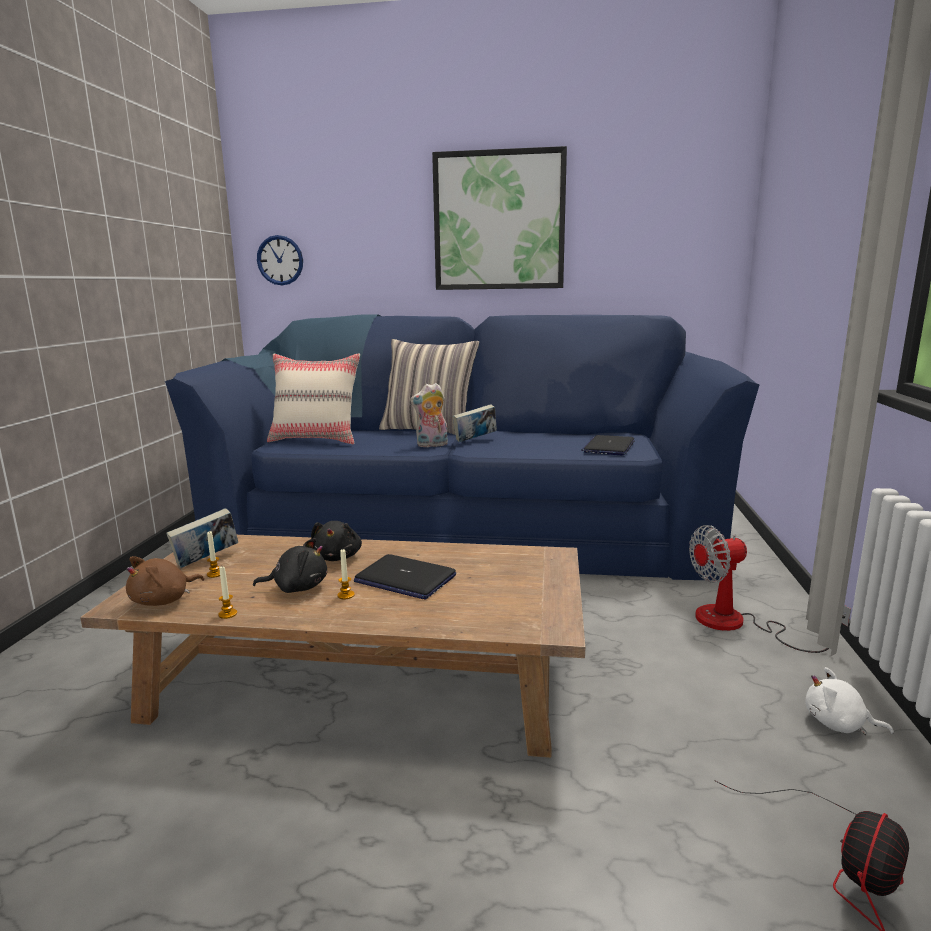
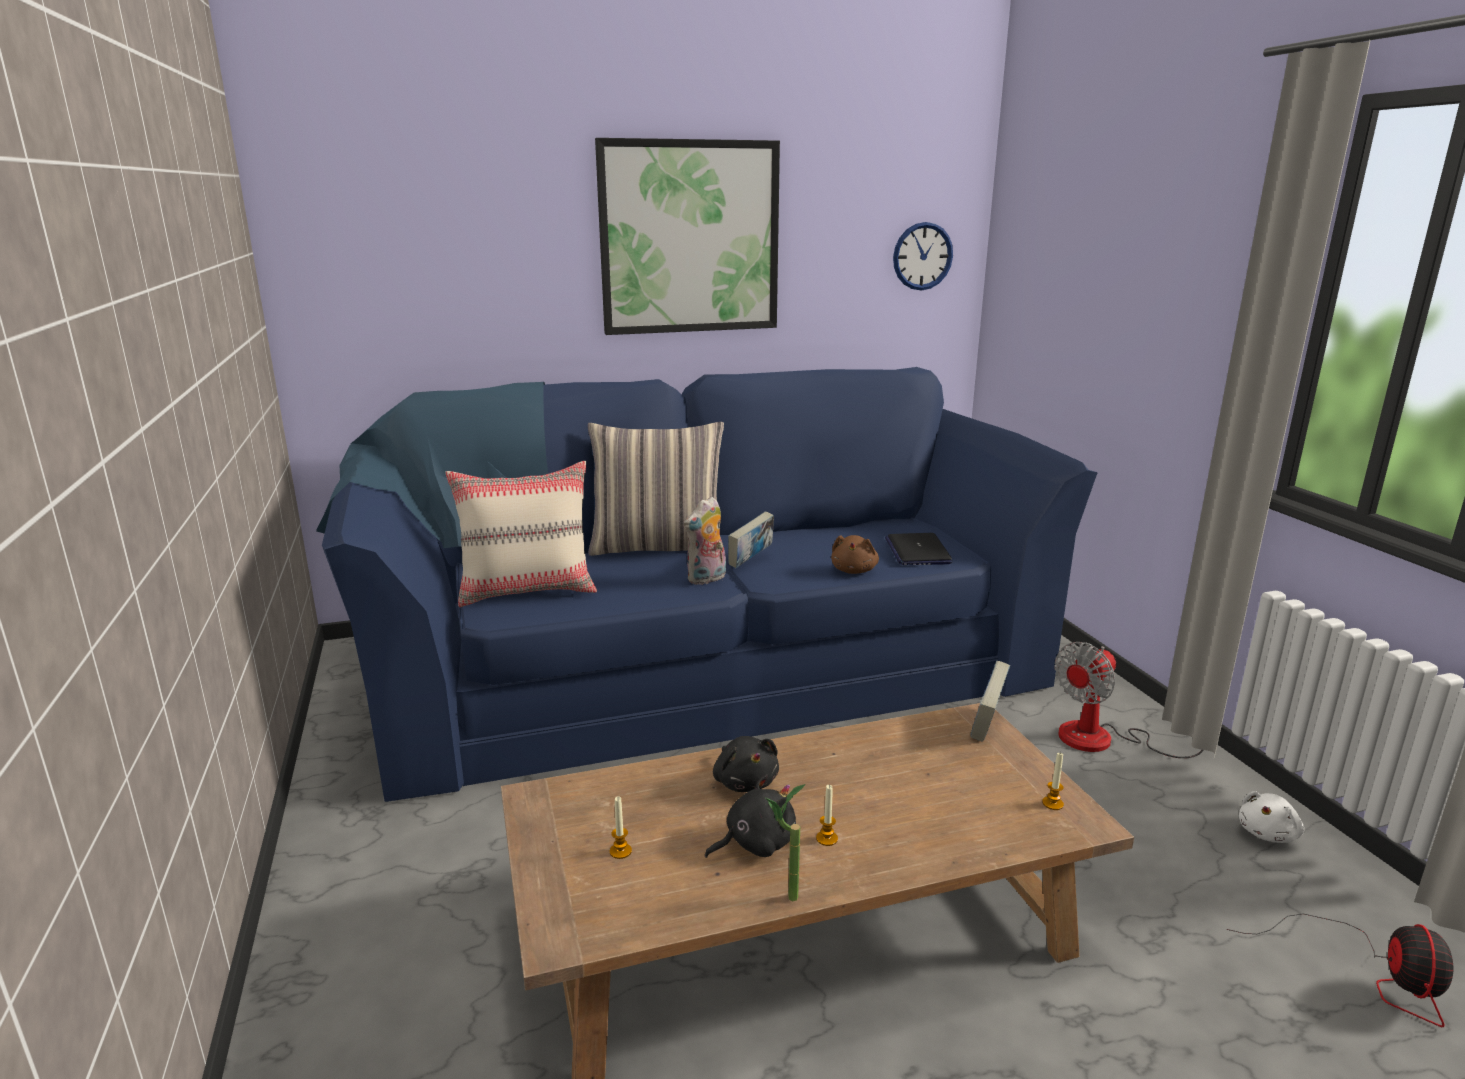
camera: 25 degrees left, 5 degrees up
brown plush toy [126,556,204,606] -> brown plush toy moved to [831,535,879,574]
book [166,508,238,568] -> book moved to [970,661,1010,742]
candle [218,566,237,619] -> candle moved to [1042,752,1064,810]
wall clock [257,235,303,285] -> wall clock moved to [893,222,953,290]
laptop [354,554,456,599] -> none
white plush toy [805,667,894,735] -> white plush toy turned 45 degrees counterclockwise [1239,791,1304,843]
none -> potted plant [764,784,806,901]

